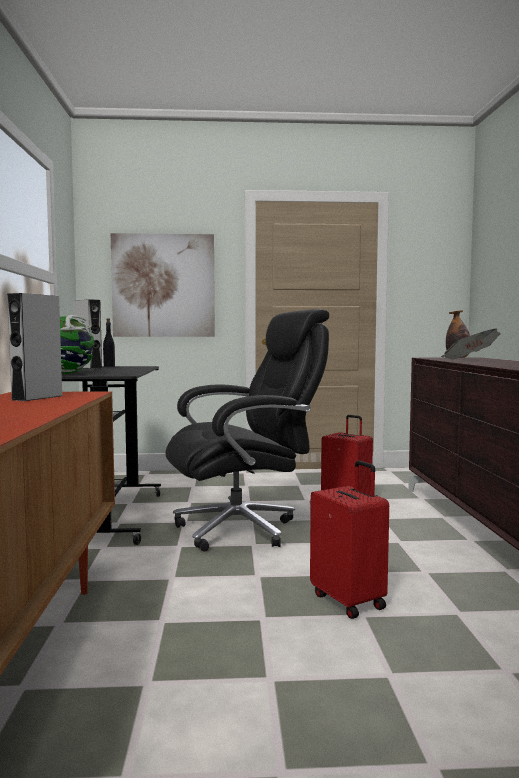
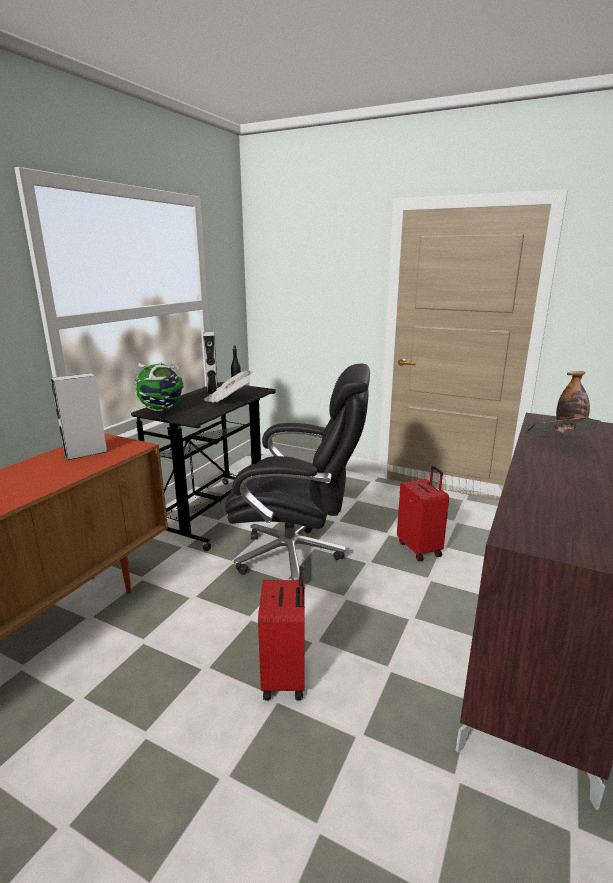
camera: 30 degrees right, 15 degrees up
picture [111,233,215,337] -> none
none -> newspaper [204,370,253,403]

